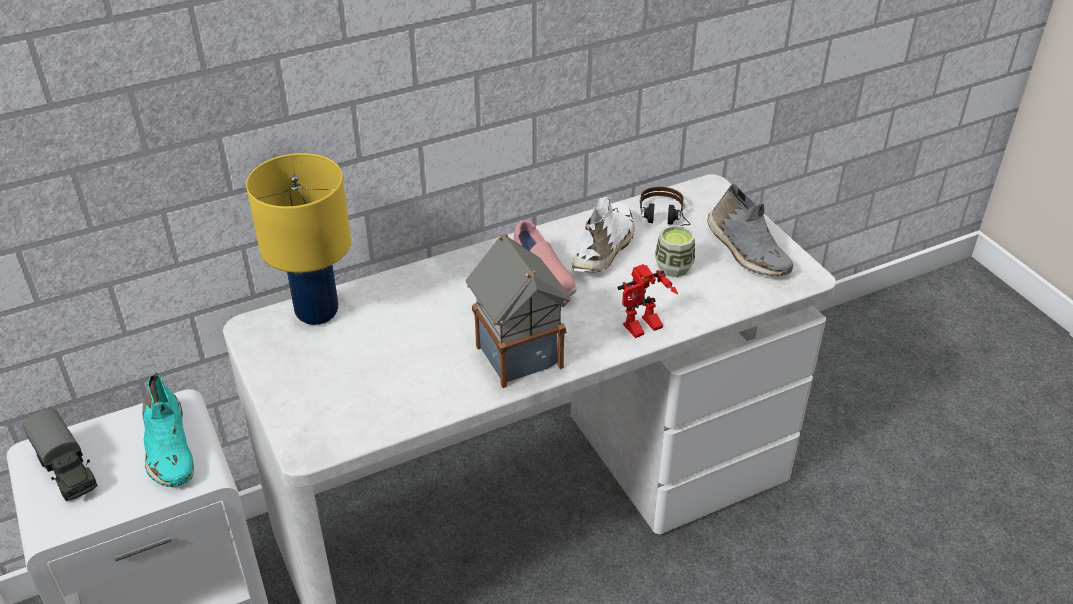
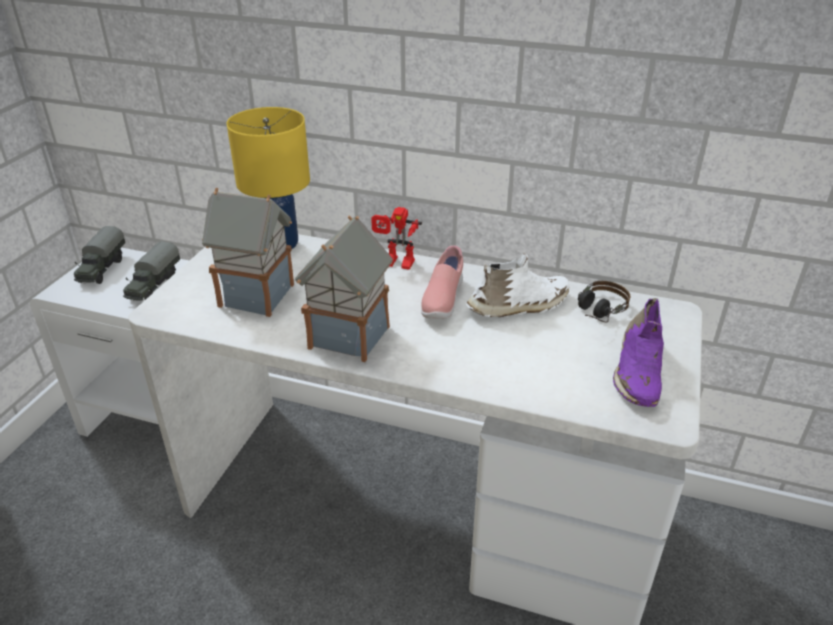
camera: 45 degrees right, 5 degrees down
turquoise shoe [142,372,194,487] -> toy truck [123,241,180,301]
toy robot [617,264,678,338] -> toy robot moved to [371,207,422,270]
cup [655,225,695,277] -> none
grey shoe [707,183,793,276] -> purple shoe [613,298,664,407]
none -> toy house [202,188,294,317]

